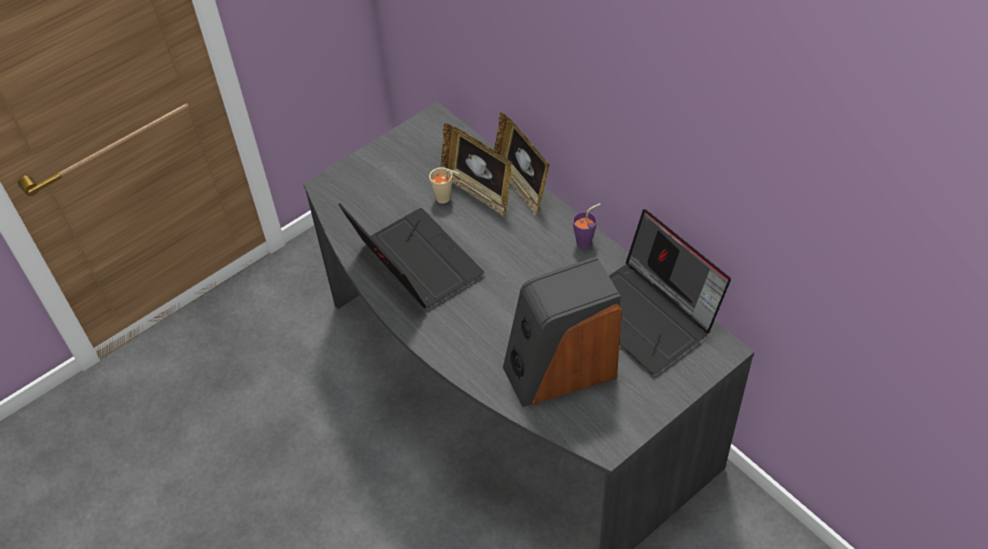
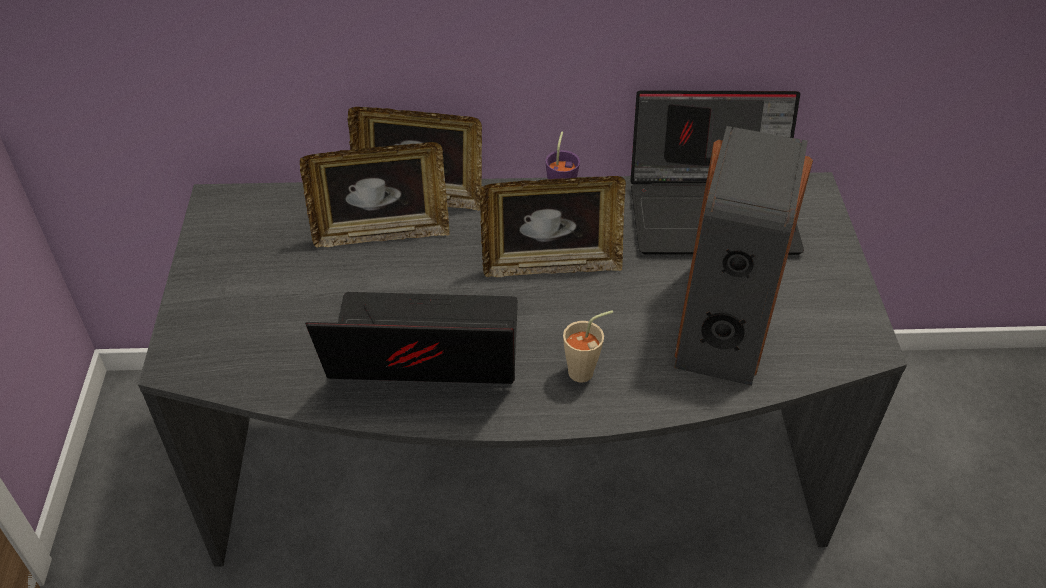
camera: 55 degrees left, 5 degrees down
beige cup [429,167,459,204] -> beige cup moved to [563,310,613,382]
none -> picture frame [480,176,626,277]

